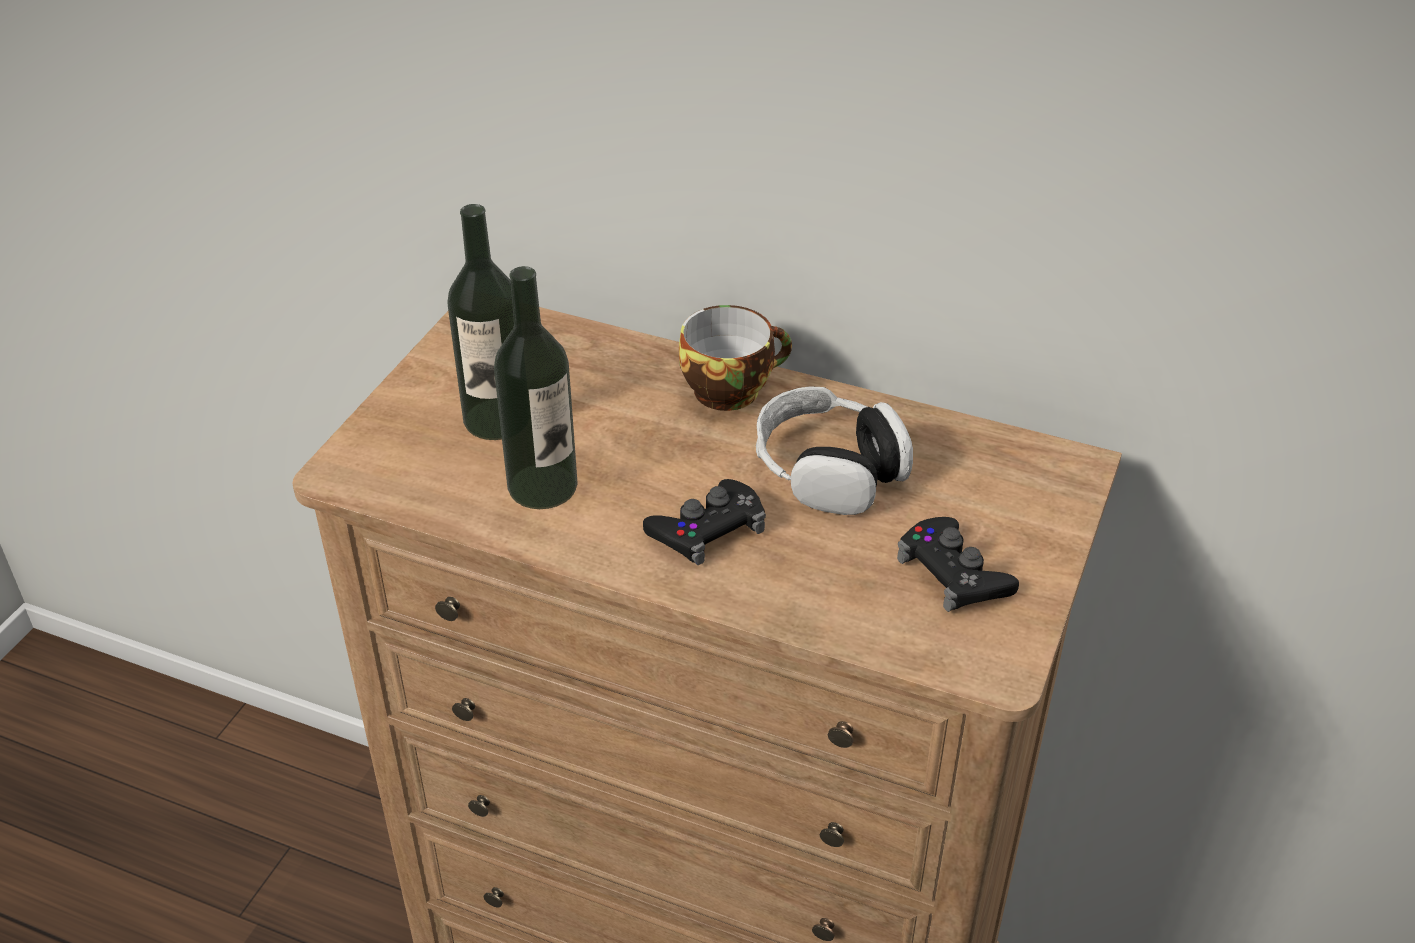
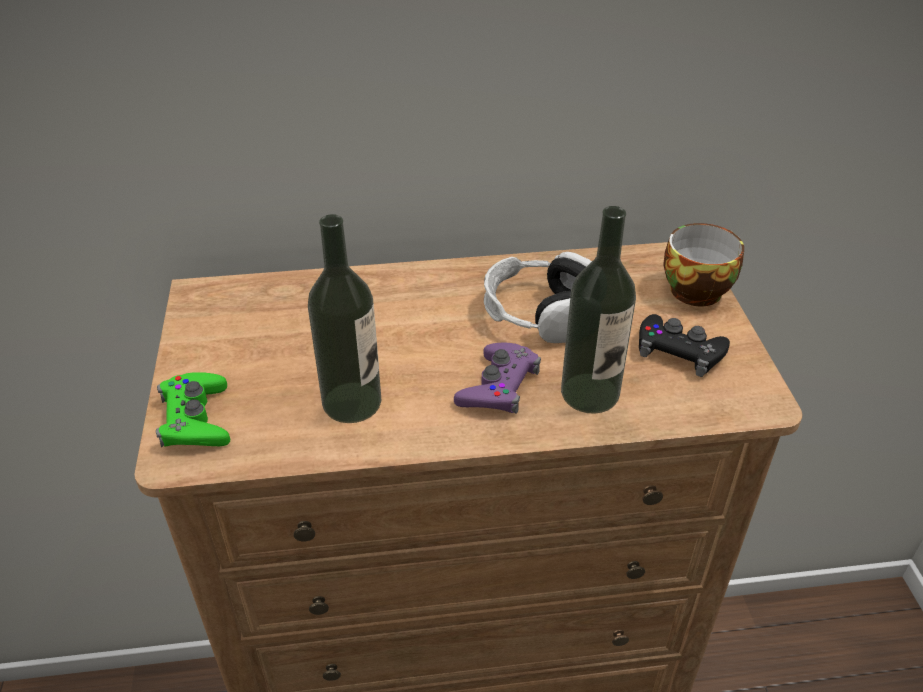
camera: 30 degrees left, 0 degrees up
bottle [447,204,514,440] -> bottle moved to [561,206,636,414]
black game controller [643,479,766,565] -> purple game controller [454,343,541,414]
cup [679,305,792,411] -> cup moved to [663,223,744,306]
none -> green game controller [156,372,230,447]

